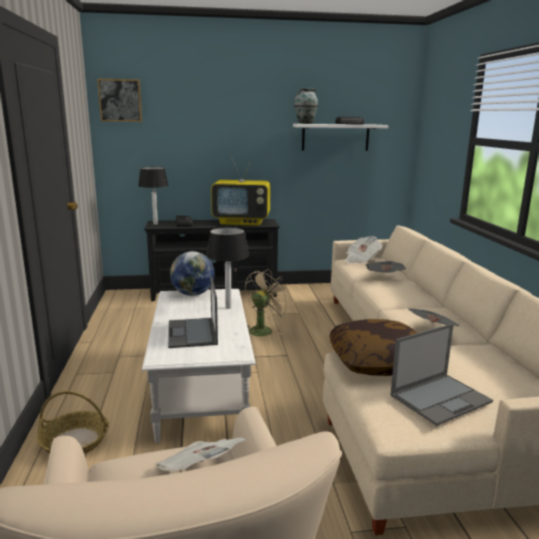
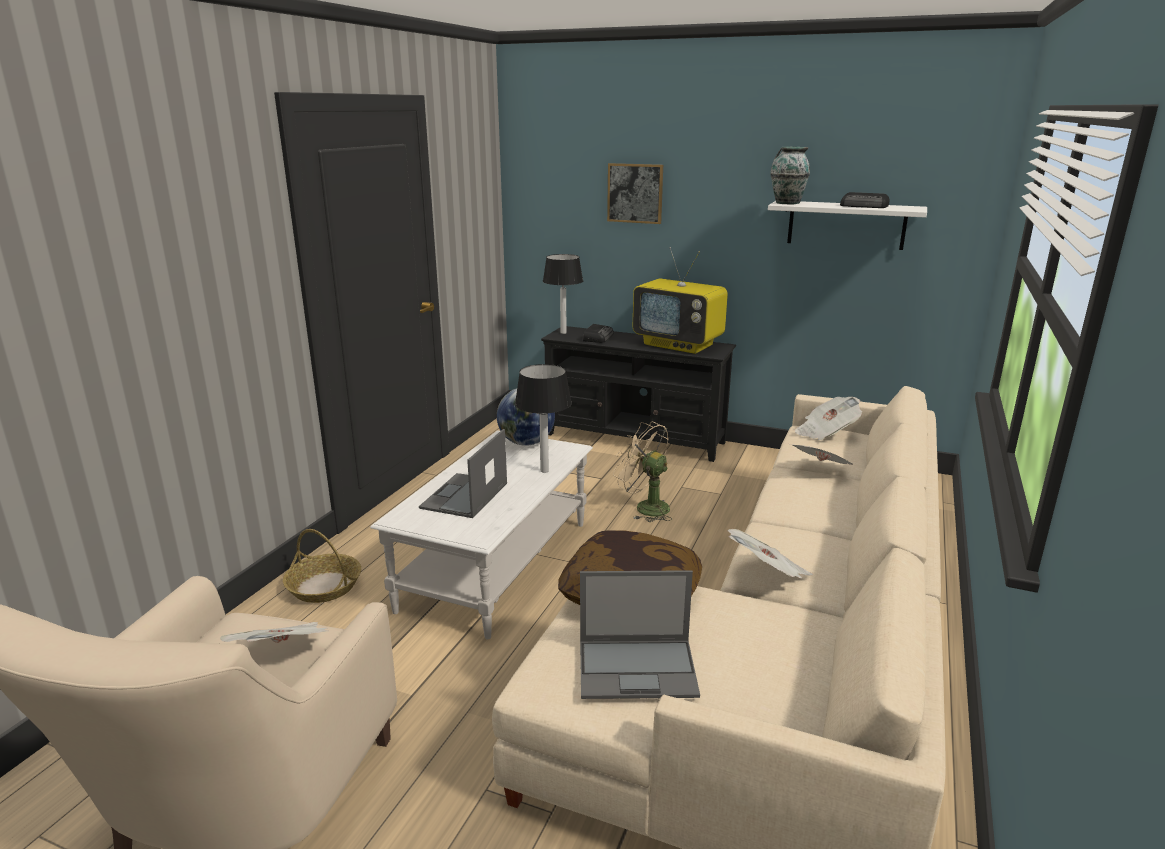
camera: 30 degrees right, 5 degrees up
picture [97,79,142,122] -> picture moved to [607,163,663,224]
beige fan [245,269,290,336] -> beige fan turned 120 degrees counterclockwise [613,422,672,522]

